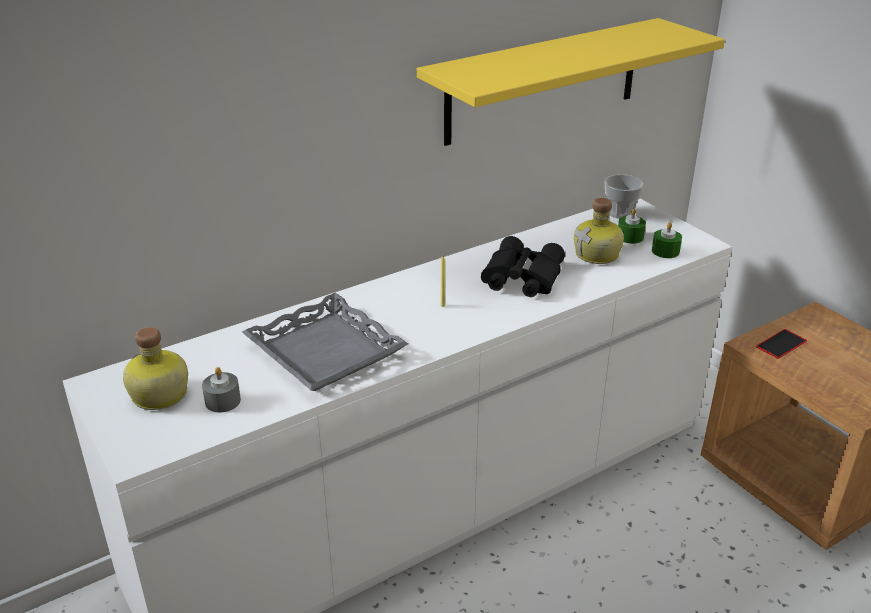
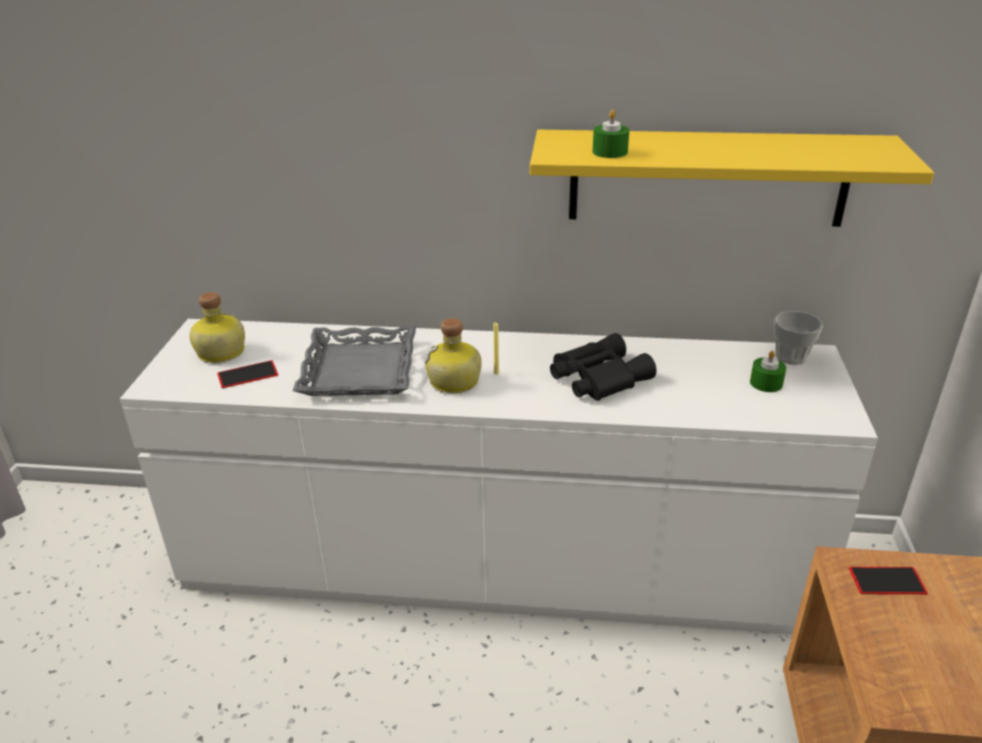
camera: 40 degrees right, 0 degrees up
grey candle [202,367,241,413] -> phone [217,360,278,388]
bottle [574,198,624,264] -> bottle moved to [425,318,482,394]
green candle [652,222,682,258] -> green candle moved to [592,110,629,158]

